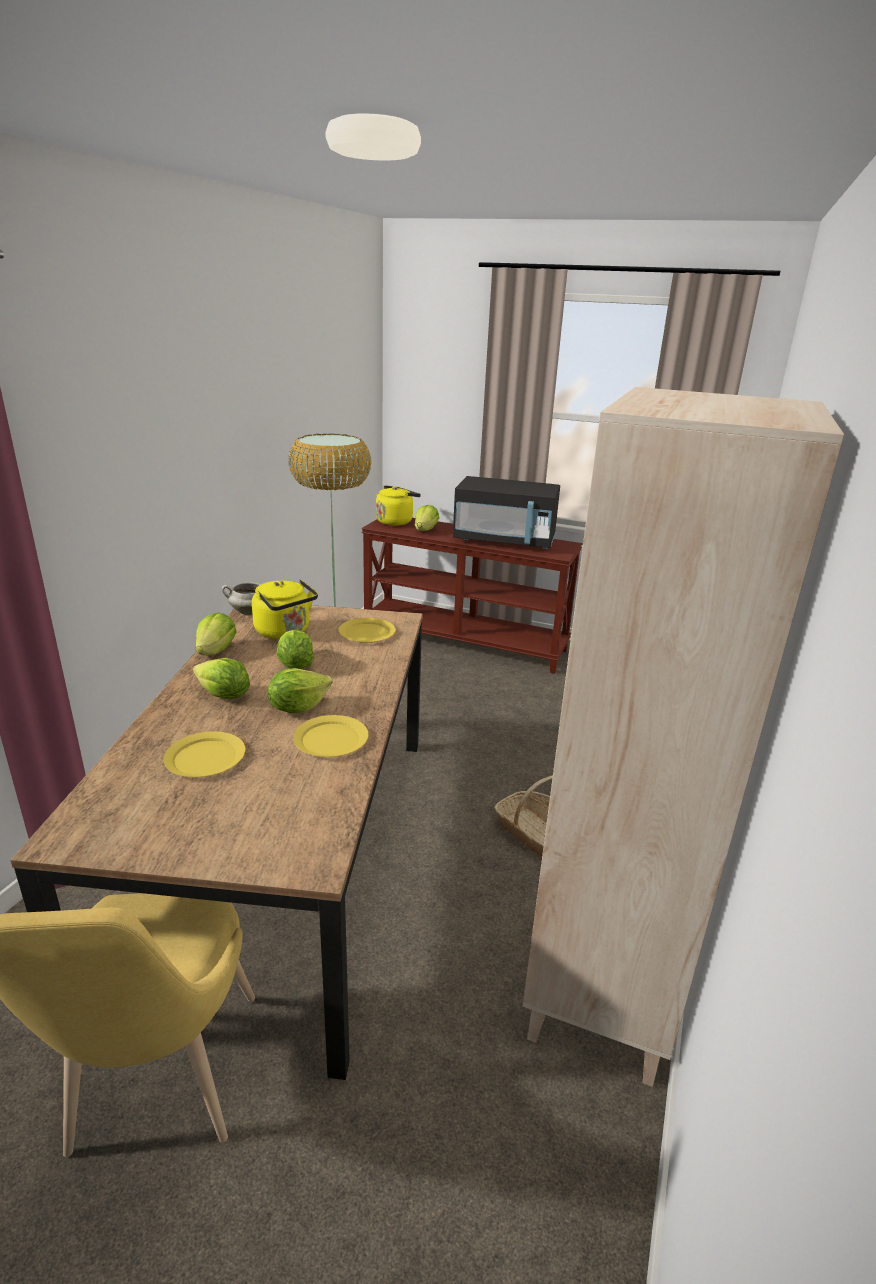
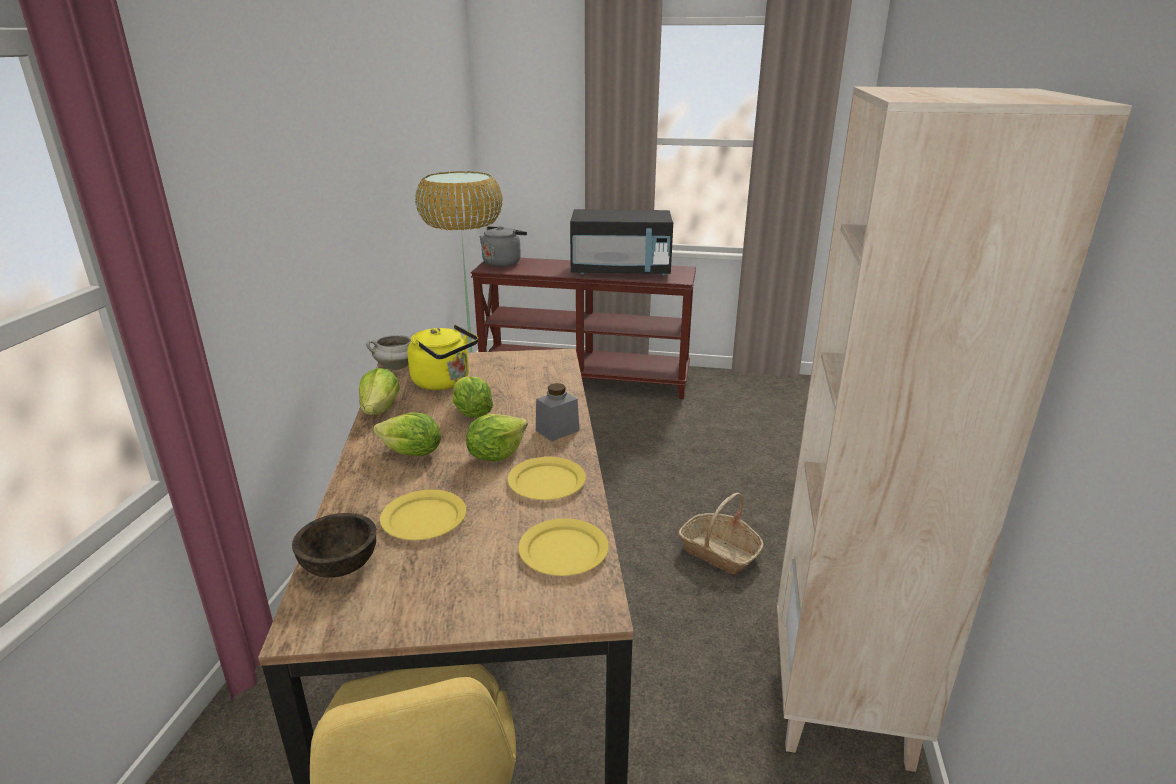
camera: 10 degrees left, 0 degrees up
yellow plate [339,618,396,643] -> yellow plate moved to [518,518,609,576]
yellow kettle [376,485,421,526] -> grey kettle [479,226,527,267]
lettuce [415,505,439,531] -> none
none -> brown bowl [292,513,376,578]
none -> grey jar [536,383,580,441]

